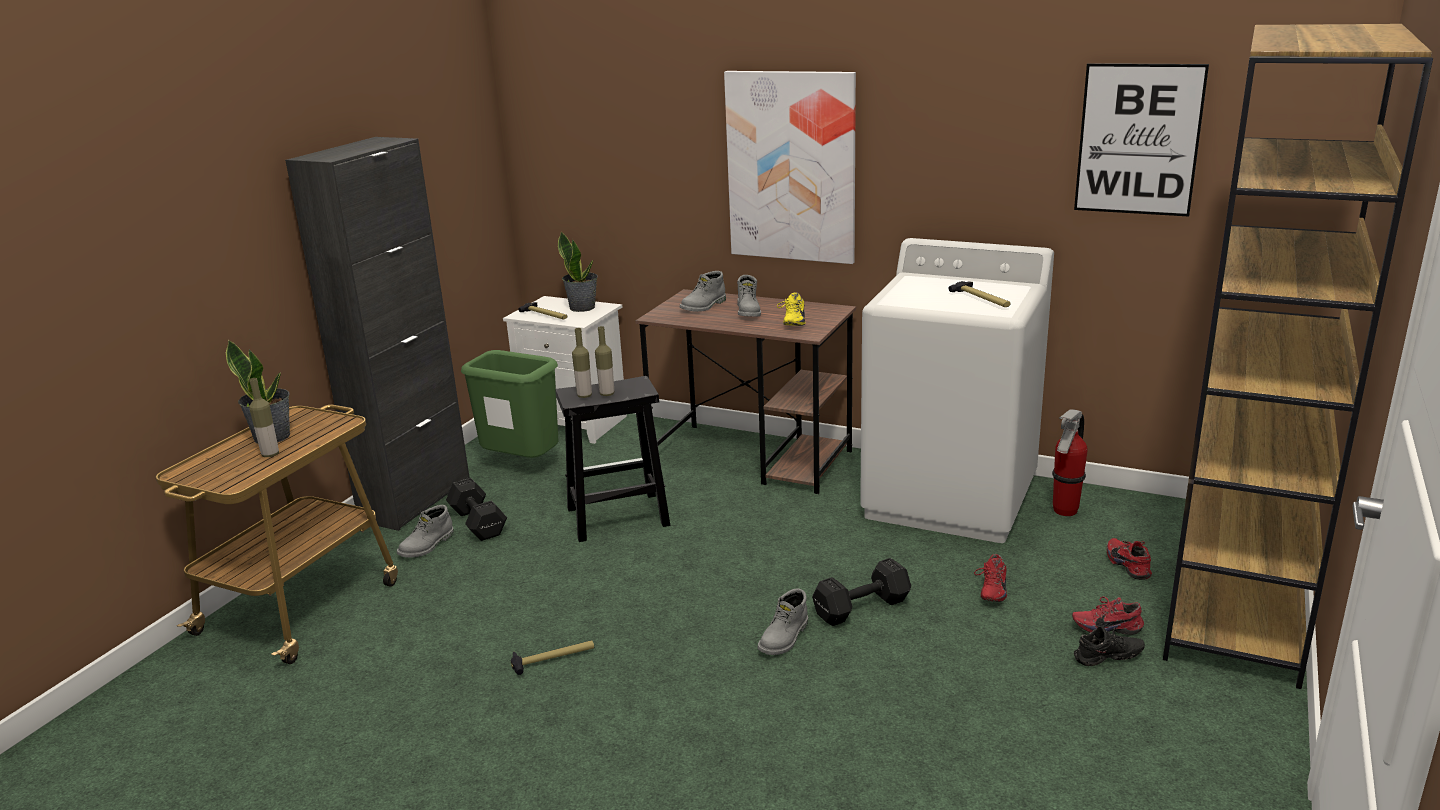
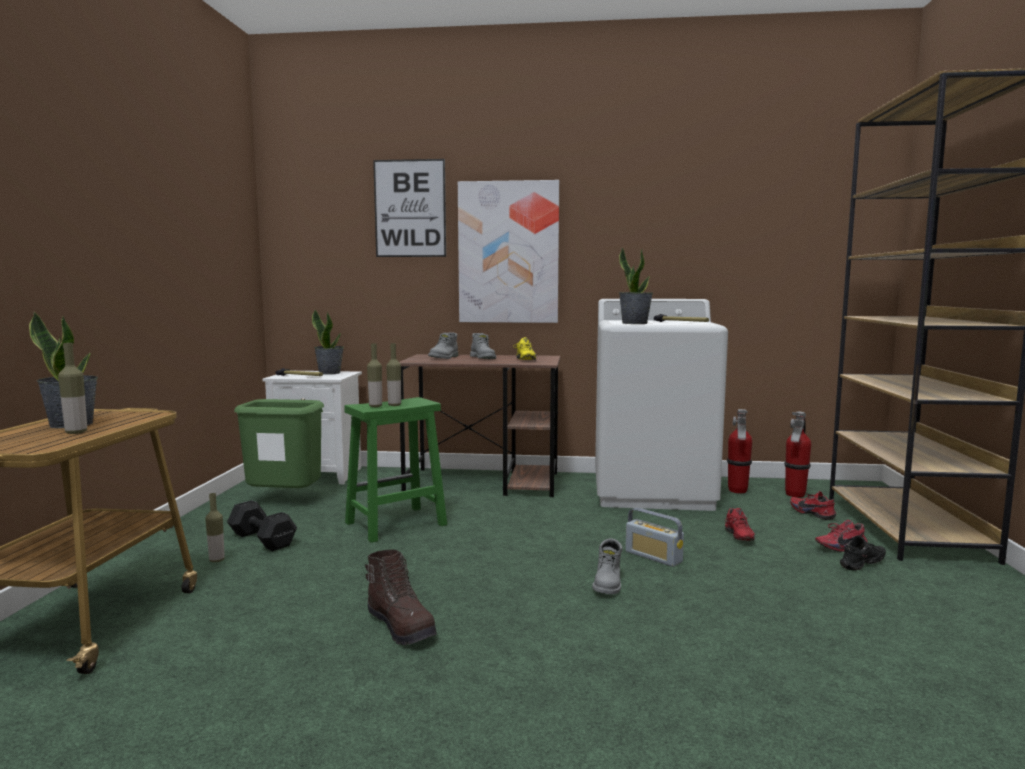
camera: 20 degrees left, 15 degrees down
black cabinet [285,137,470,531] -> none
grey boot [397,505,454,558] -> bottle [205,493,225,562]
hammer [511,640,594,675] -> brown boot [365,549,437,645]
black stool [555,376,670,542] -> green stool [344,397,447,543]
black dumbbell [812,558,911,626] -> radio [625,508,684,567]
picture [1074,63,1209,217] -> picture moved to [373,159,446,257]
none -> potted plant [619,248,653,324]
none -> fire extinguisher [784,412,811,498]

